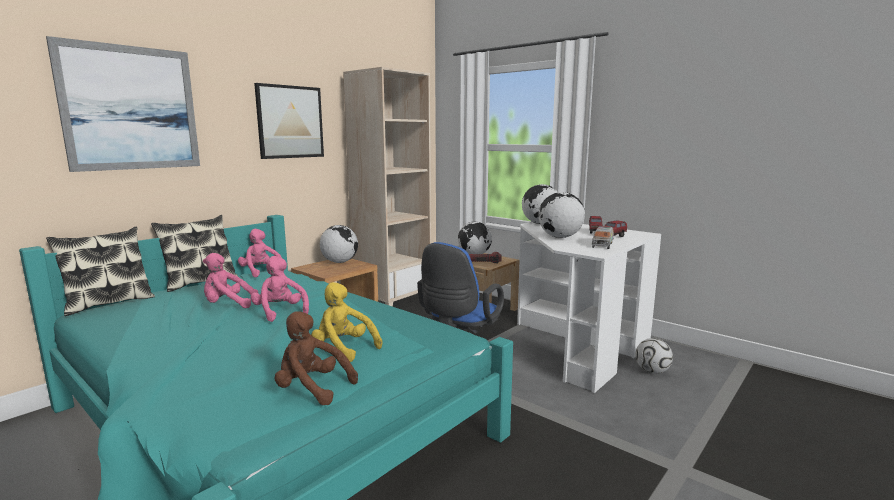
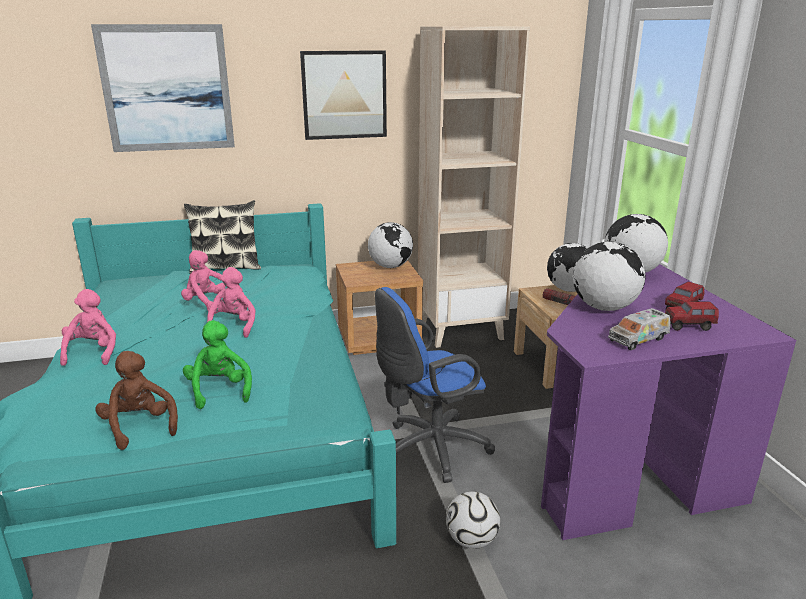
camera: 35 degrees right, 10 degrees up
pillow [46,227,155,316] -> none
pink plush toy [238,229,284,278] -> pink plush toy moved to [60,289,116,366]
yellow plush toy [311,282,382,362] -> green plush toy [183,320,252,409]
white desk [517,221,661,393] -> purple desk [541,264,796,540]
football [635,338,673,374] -> football moved to [446,491,500,549]

